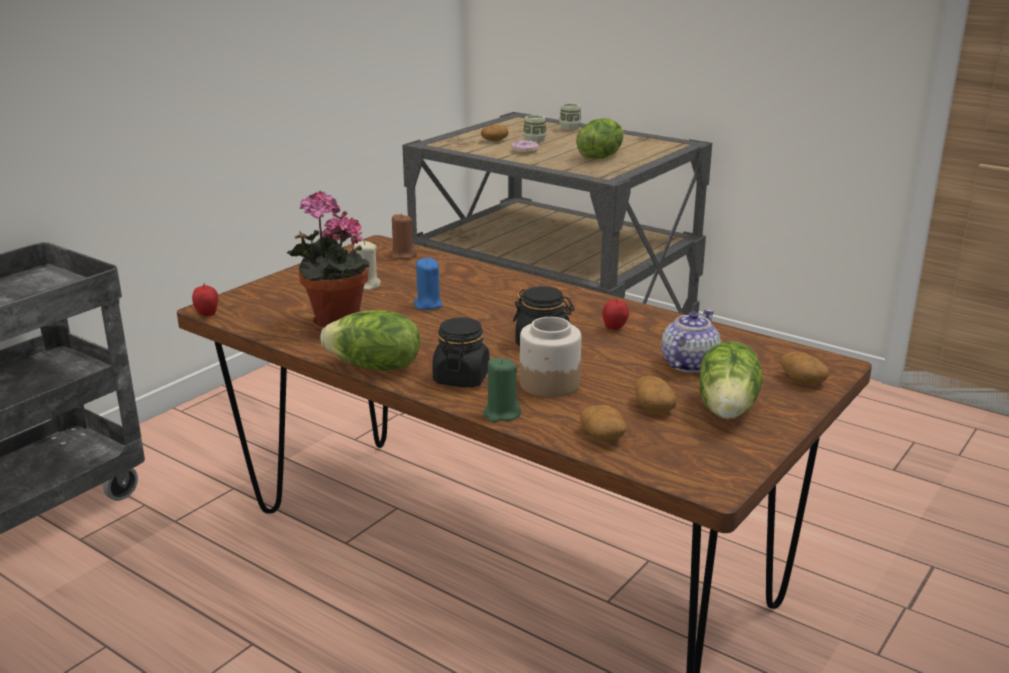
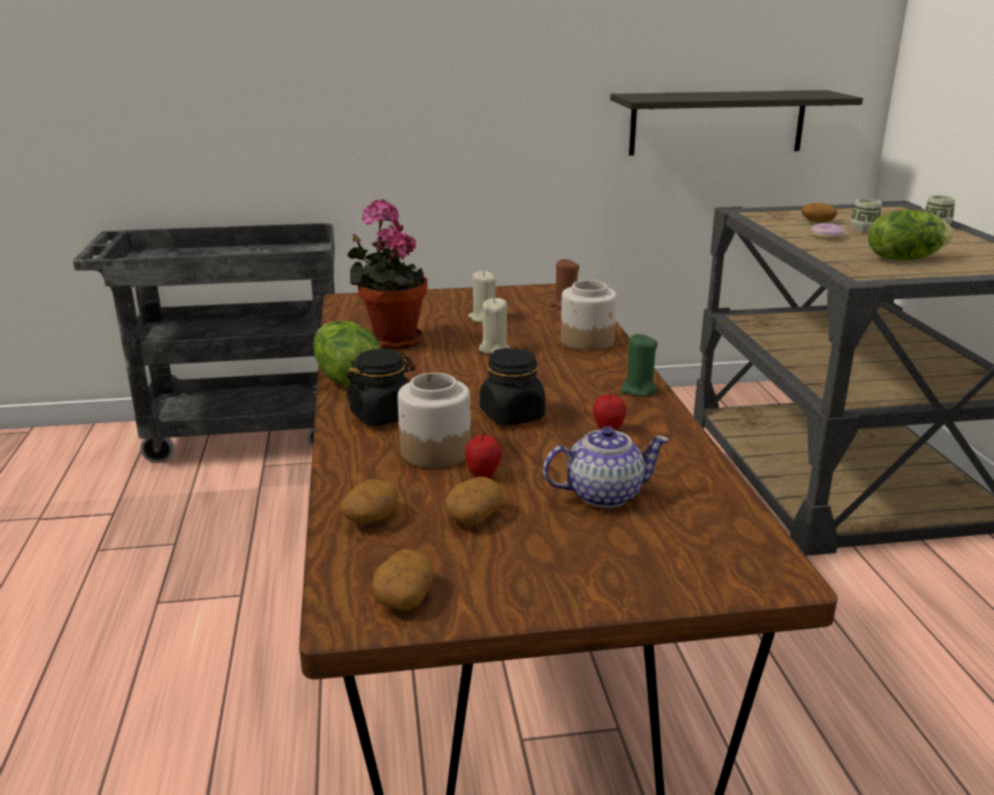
camera: 45 degrees right, 0 degrees up
apple [192,283,218,316] -> apple moved to [465,433,502,478]
blue candle [413,258,442,310] -> beige candle [479,298,510,354]
green candle [483,358,521,423] -> green candle moved to [620,334,658,397]
lettuce [699,341,762,419] -> none
potato [781,351,830,384] -> potato moved to [372,549,434,610]
none -> jar [561,280,617,351]
none -> shelf [610,90,863,156]

